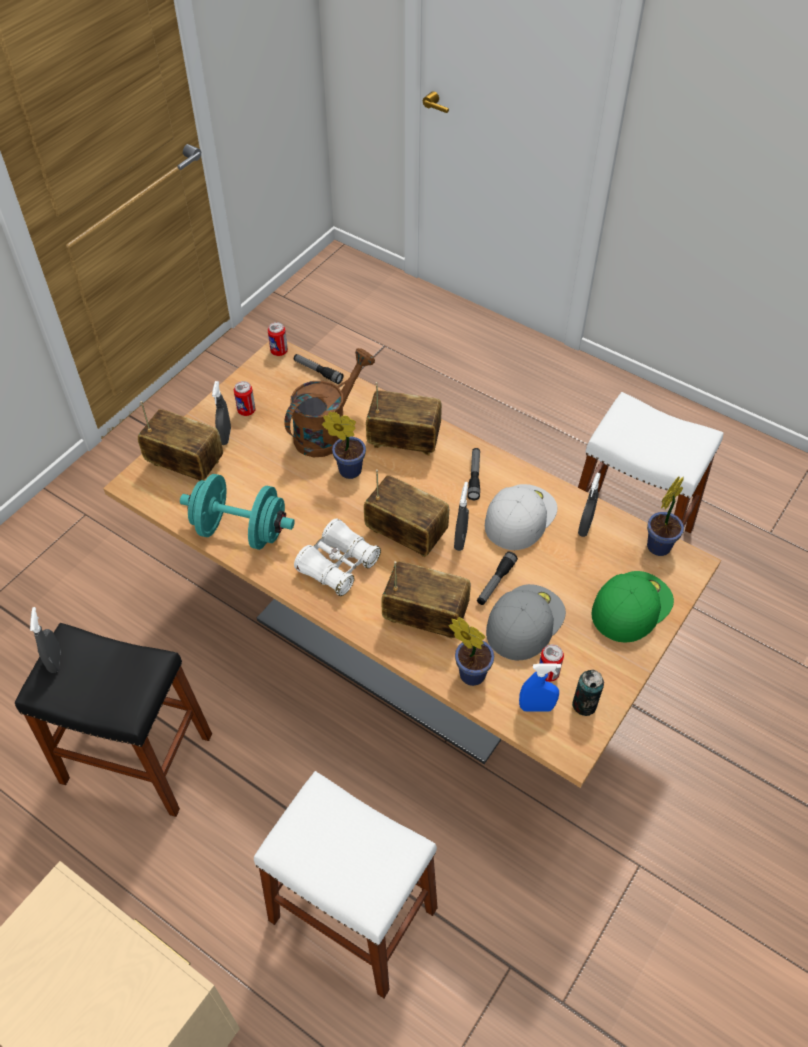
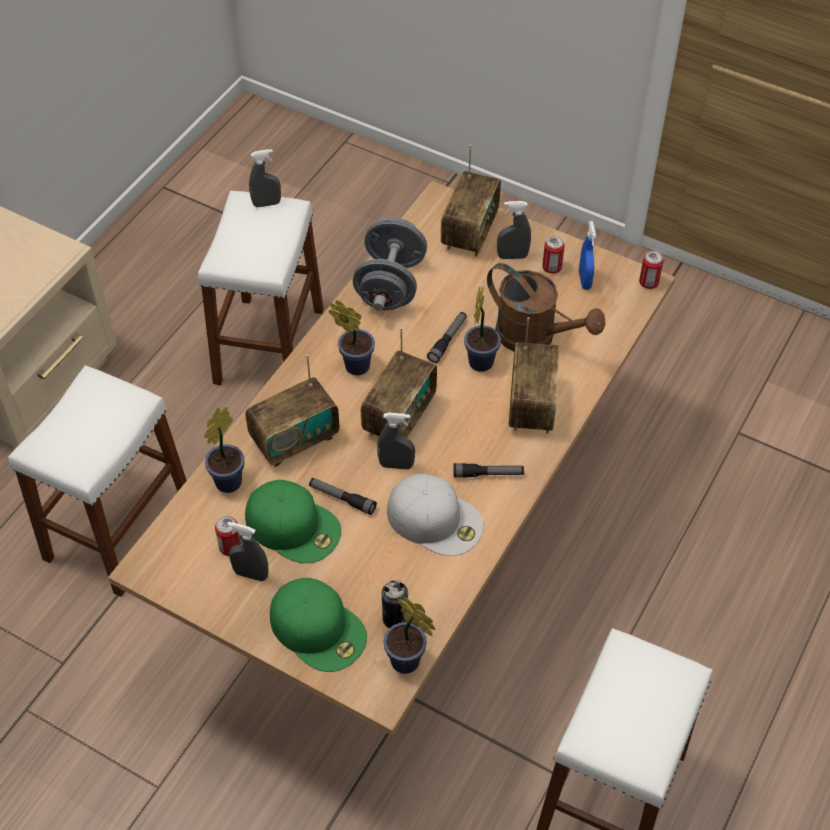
camera: 85 degrees right, 0 degrees up
black stool [15,623,212,817] -> white stool [198,191,324,385]
turquoise dumbbell [180,474,295,550] -> grey dumbbell [353,218,427,311]
flashlight [294,354,343,384] -> flashlight moved to [427,312,467,363]
white binoculars [294,518,381,596] -> potted plant [329,300,375,375]
radio [381,561,471,638] -> radio turned 45 degrees clockwise [245,355,340,467]
grey cap [486,584,566,660] -> green cap [245,480,341,563]
blue spray bottle [519,664,561,712] -> blue spray bottle moved to [579,221,596,290]
can [572,670,604,716] -> can moved to [382,580,408,628]
grey spray bottle [578,473,601,537] -> grey spray bottle moved to [227,522,269,582]

